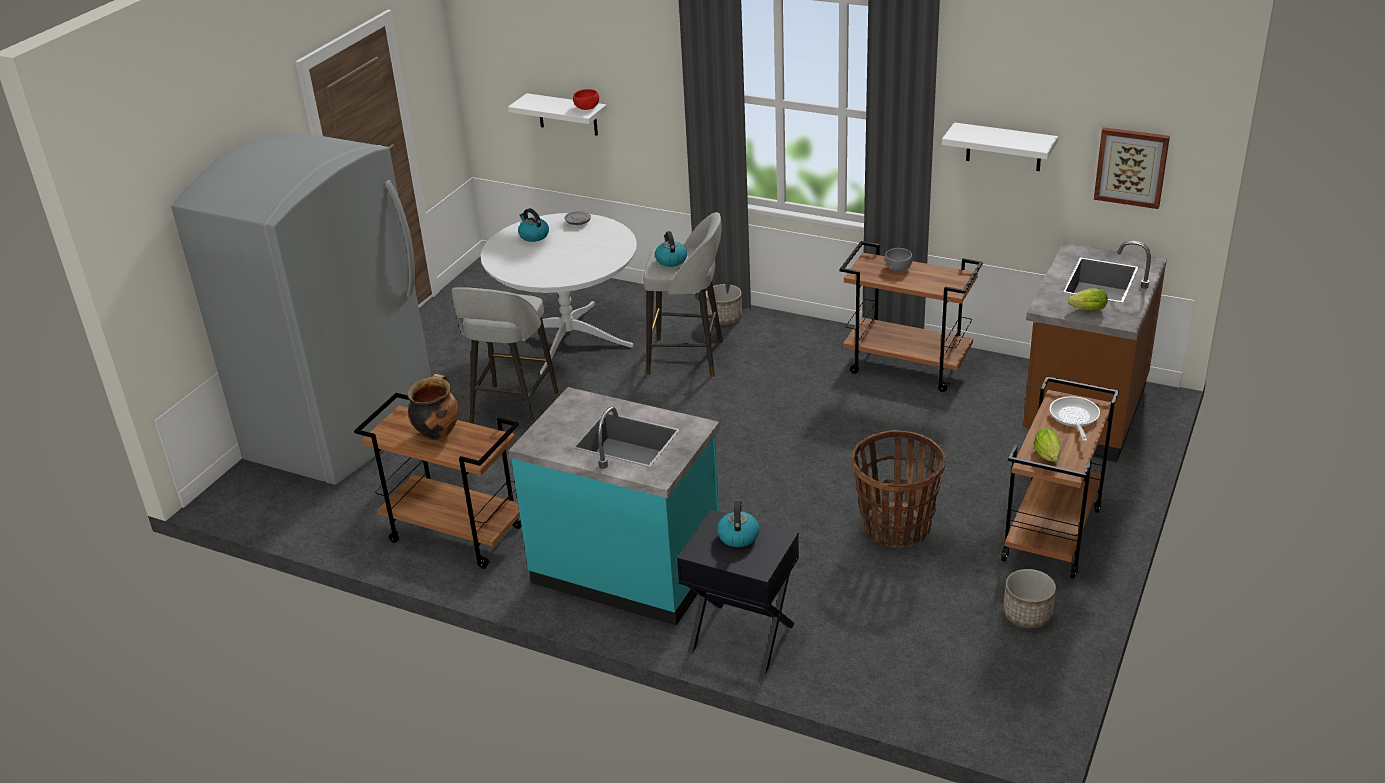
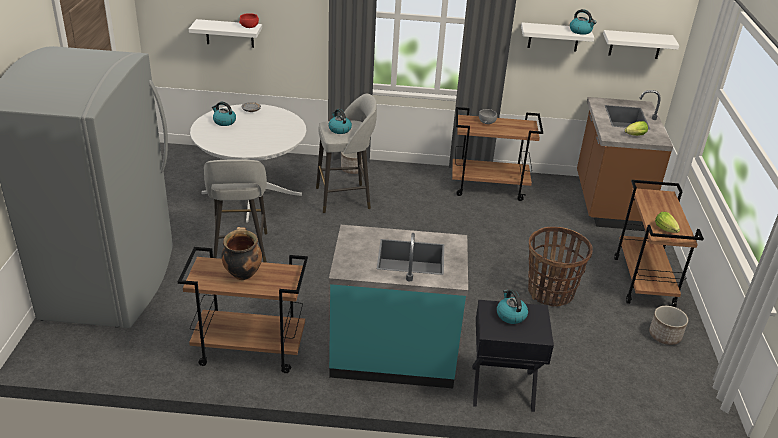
camera: 25 degrees left, 0 degrees up
frying pan [1049,396,1100,442] -> none
picture [1094,127,1170,209] -> white shelf [603,30,679,59]
none -> kettle [570,9,597,35]

